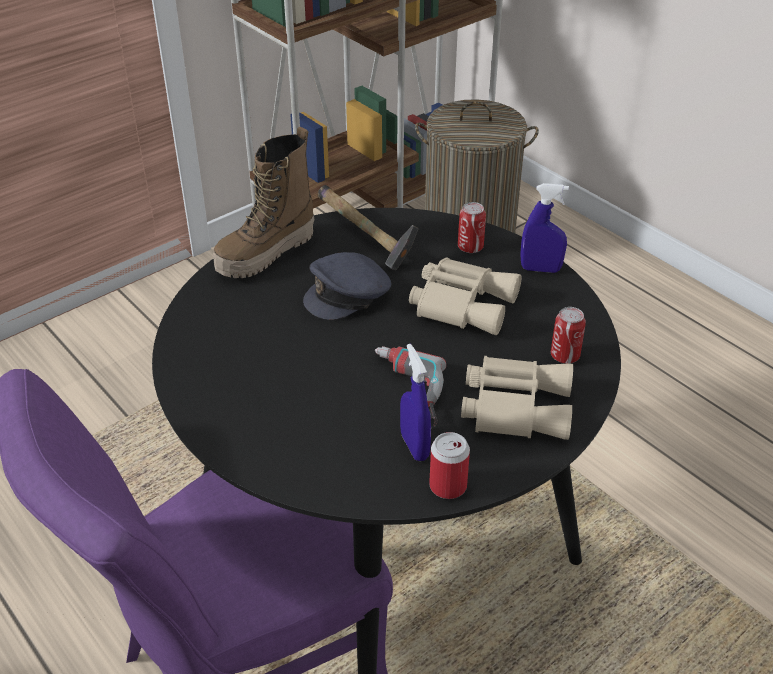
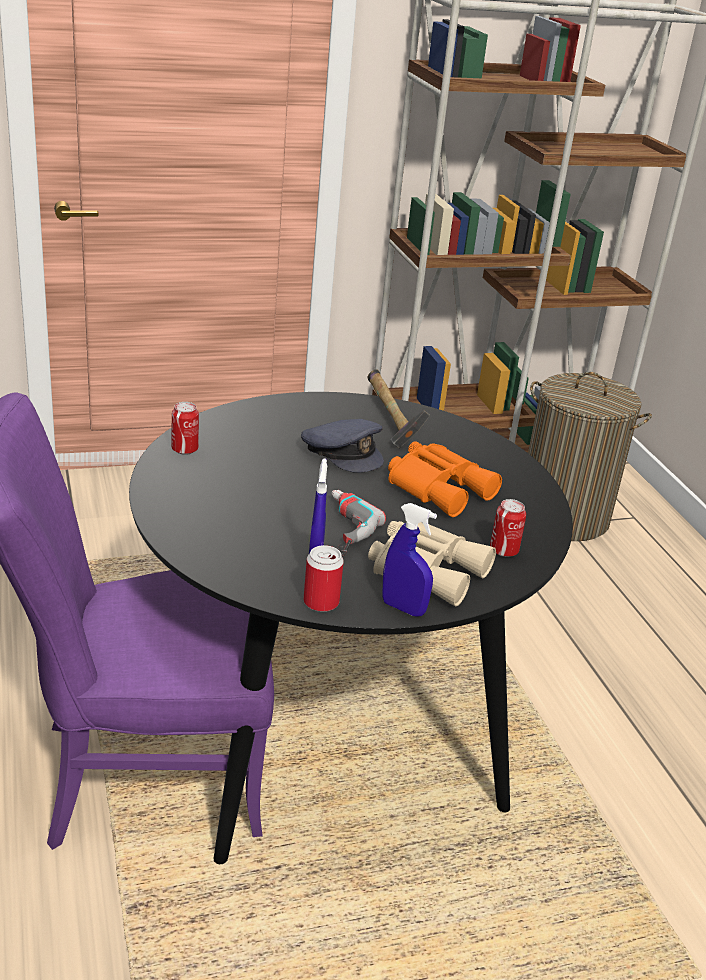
camera: 20 degrees right, 10 degrees down
boot [213,126,314,278] -> none
grey cap [303,252,392,320] -> grey cap turned 120 degrees counterclockwise [301,419,384,473]
beige binoculars [409,257,522,335] -> orange binoculars [388,442,502,517]
can [458,202,486,253] -> can moved to [172,402,199,455]
blue spray bottle [520,183,569,273] -> blue spray bottle moved to [382,503,437,617]

